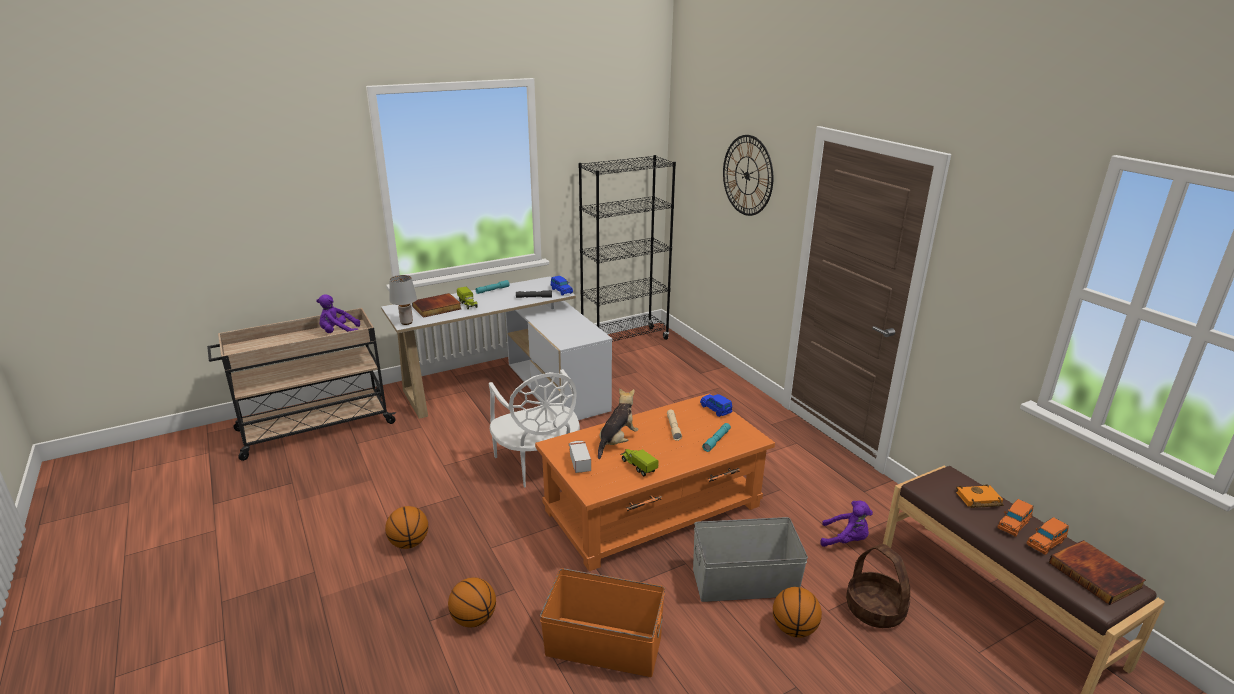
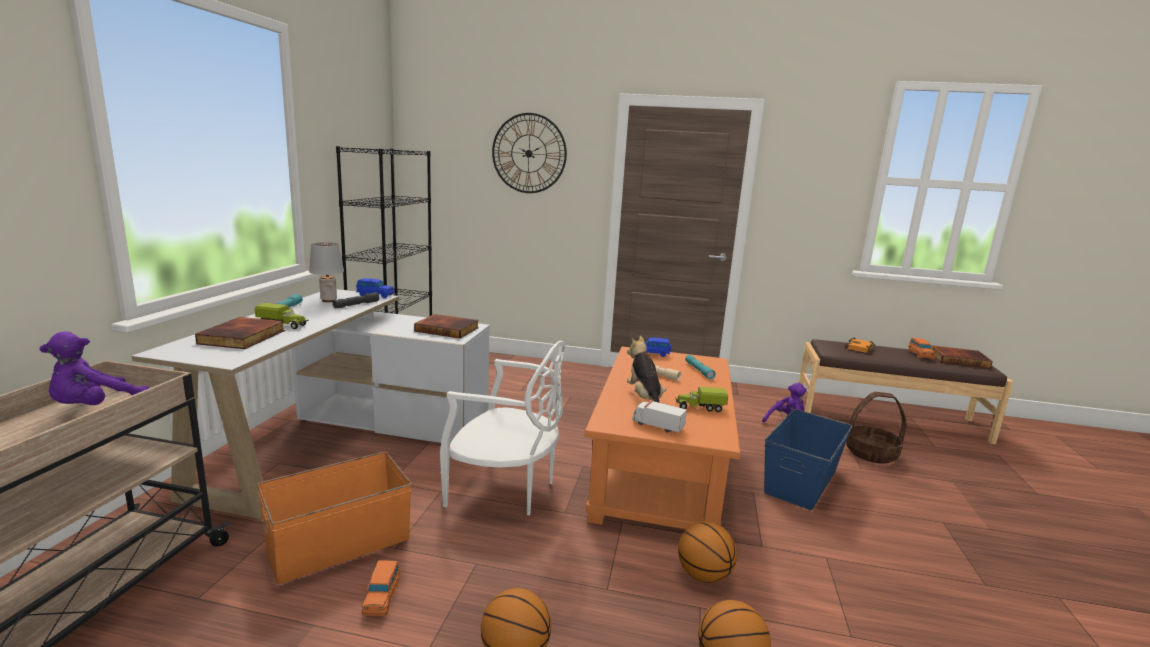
camera: 50 degrees left, 10 degrees down
grey table lamp [389,275,417,325] -> grey table lamp moved to [309,242,344,302]
orange storage box [540,568,665,677] -> orange storage box moved to [257,452,412,584]
grey storage box [693,517,808,602] -> blue storage box [764,409,853,510]
basketball [773,587,822,638] -> basketball moved to [678,521,737,583]
orange toy car [998,499,1033,537] -> orange toy car moved to [362,560,400,616]
none -> book [414,314,479,339]

